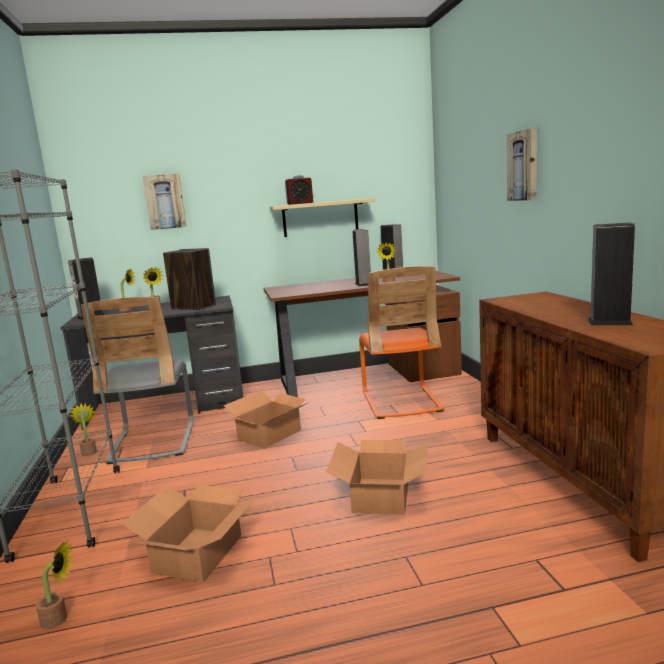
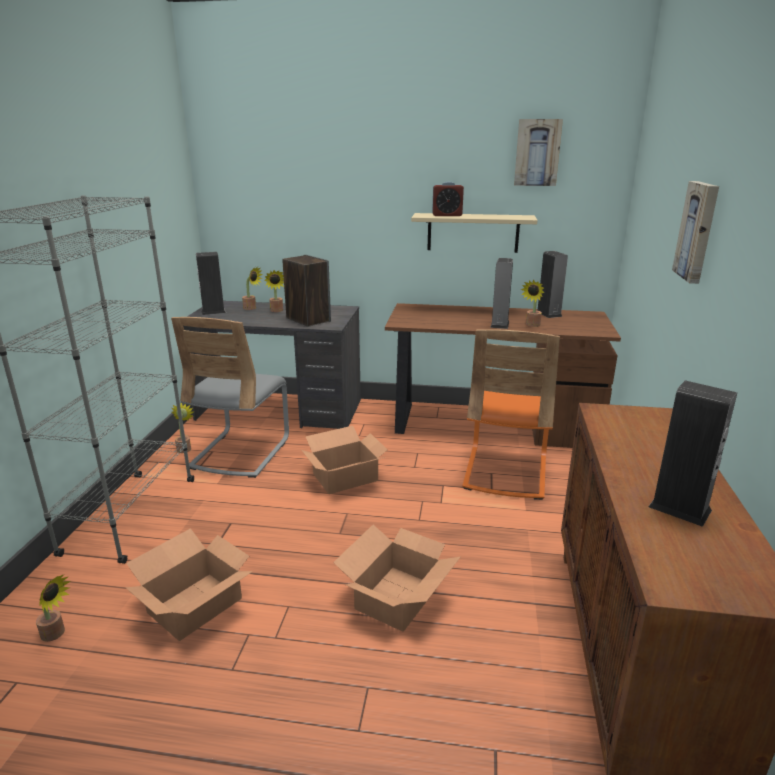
camera: 20 degrees right, 10 degrees up
picture [143,174,186,230] -> picture moved to [514,119,563,186]

